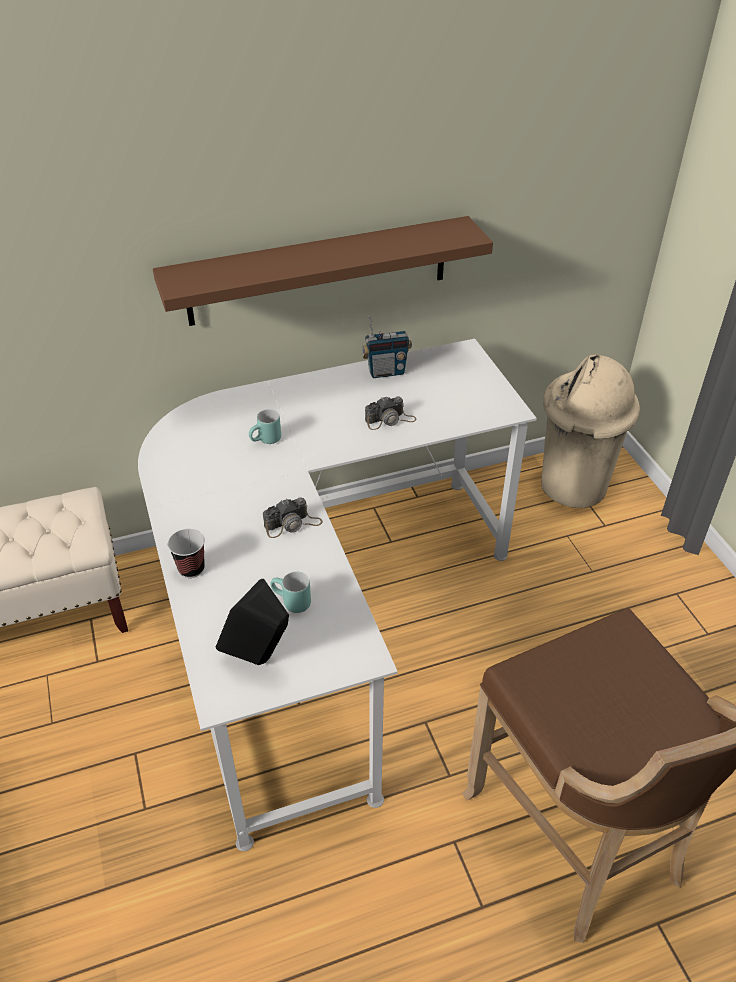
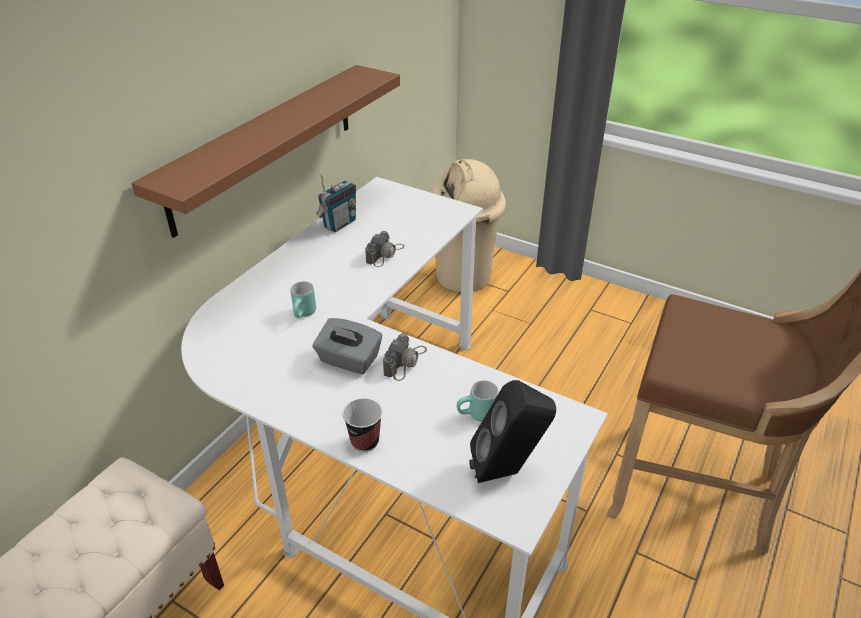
camera: 40 degrees left, 5 degrees down
none -> grey tissue box [313,318,382,374]

